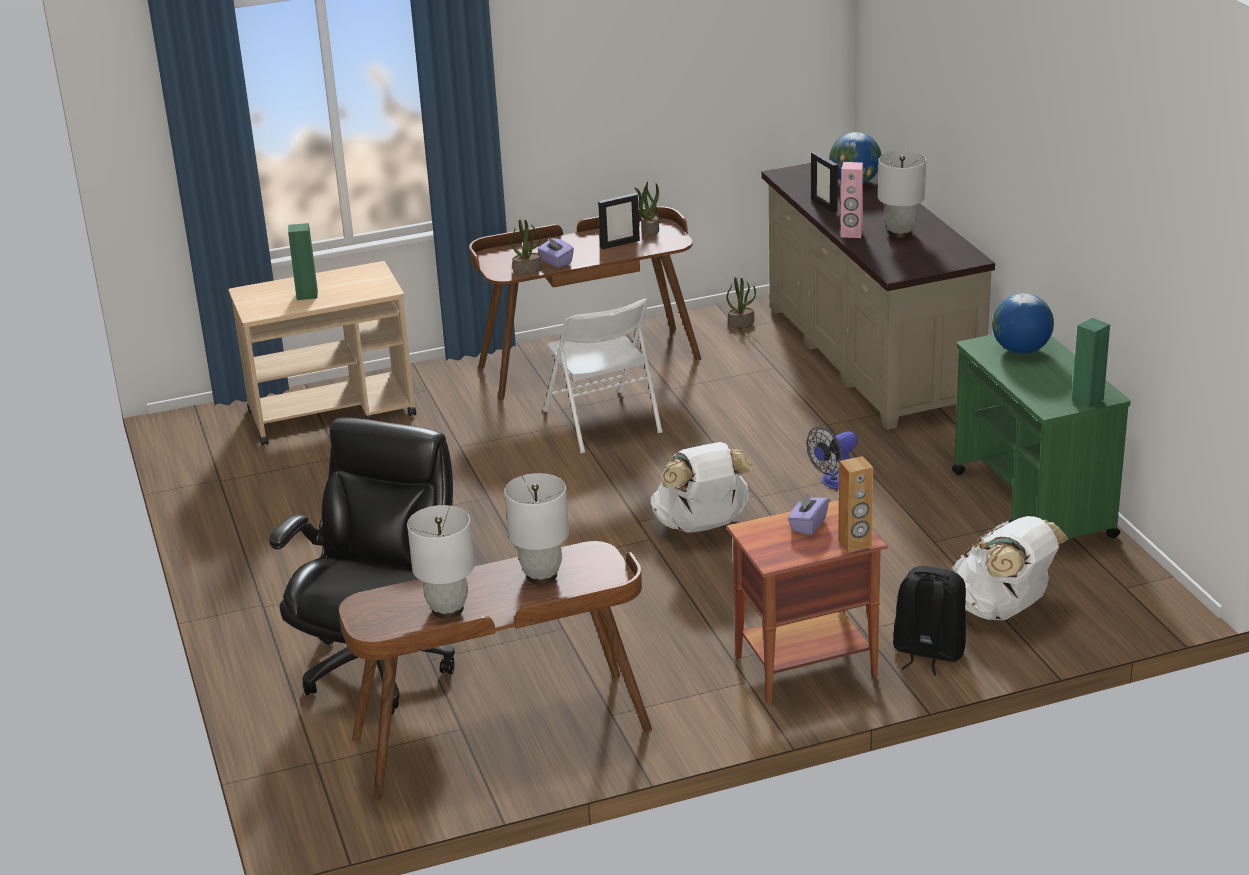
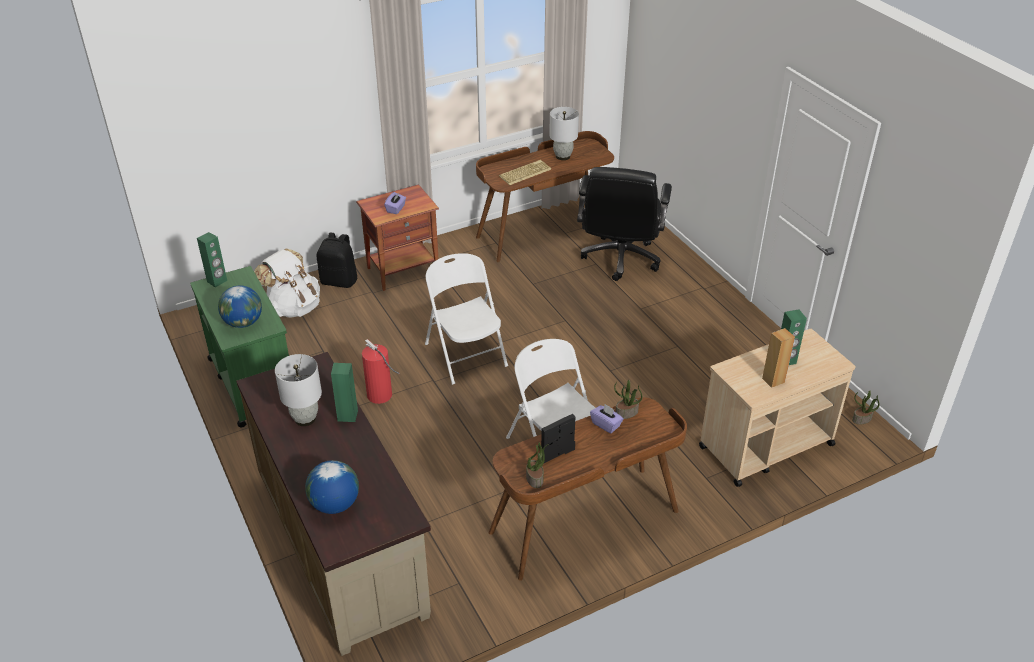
camera: 170 degrees right, 10 degrees up
white table lamp [505,473,569,584] -> keyboard [499,160,551,185]
white backpack [651,442,754,533] -> white chair [425,253,508,385]
potted plant [726,277,756,327] -> potted plant moved to [852,391,880,424]
fan [806,427,858,489] -> fire extinguisher [362,339,399,404]
picture frame [811,151,838,213] -> none
brown speaker [838,456,873,552] -> brown speaker moved to [762,328,795,388]
pink speaker [841,162,863,238] -> green speaker [331,363,358,422]

